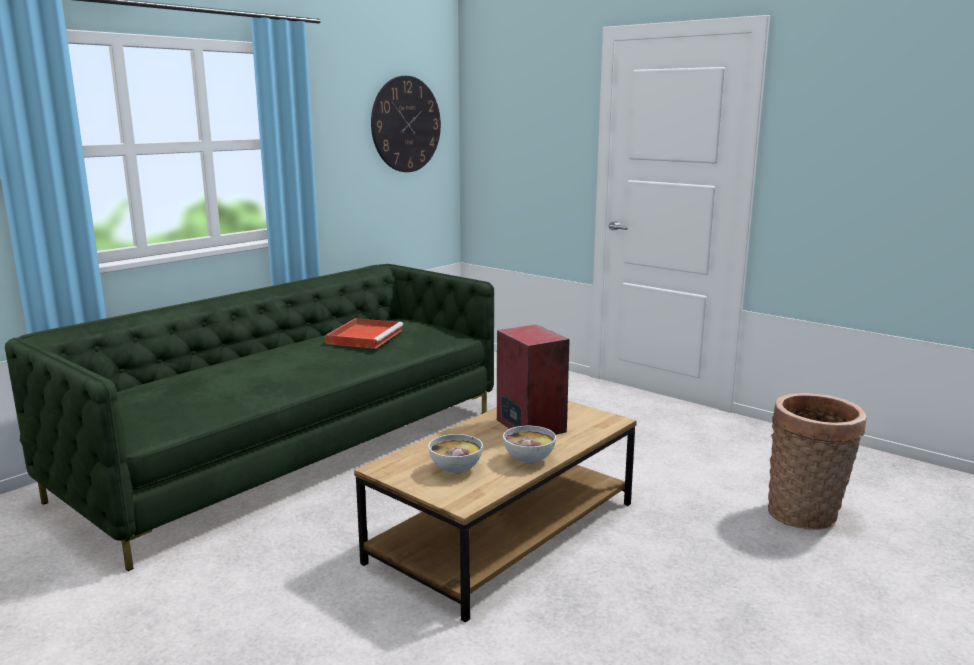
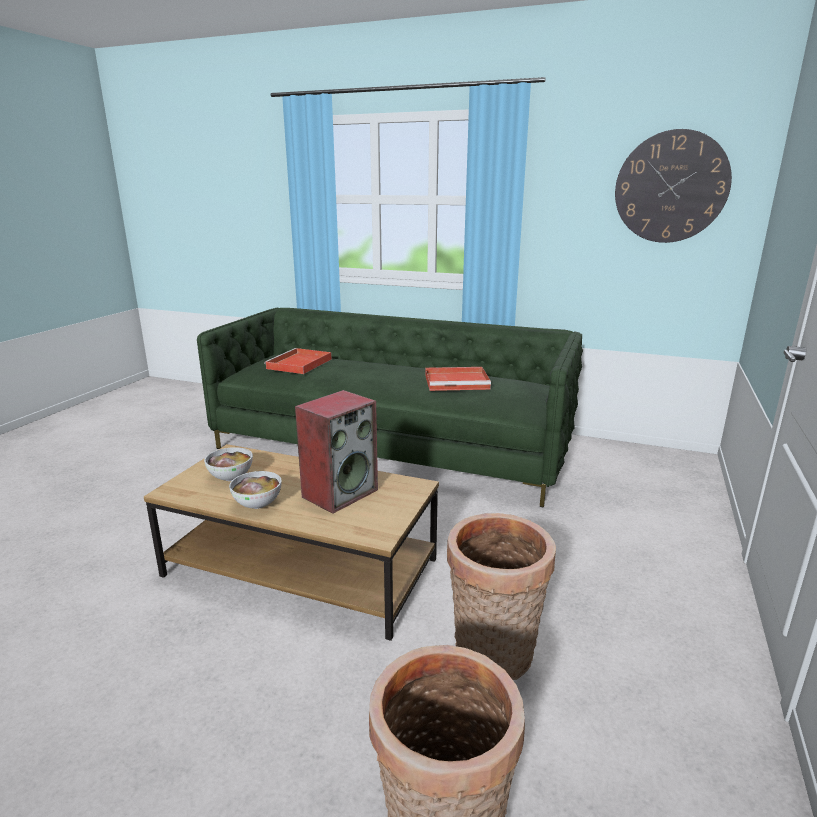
camera: 70 degrees right, 5 degrees up
none -> red tray [264,348,332,374]
none -> basket [447,513,556,680]

